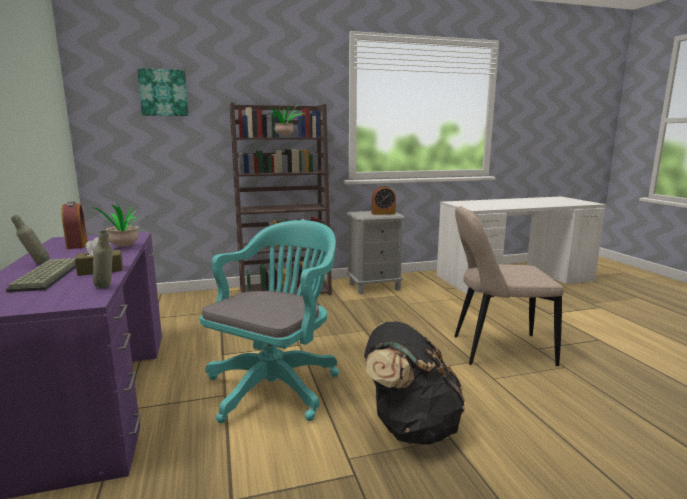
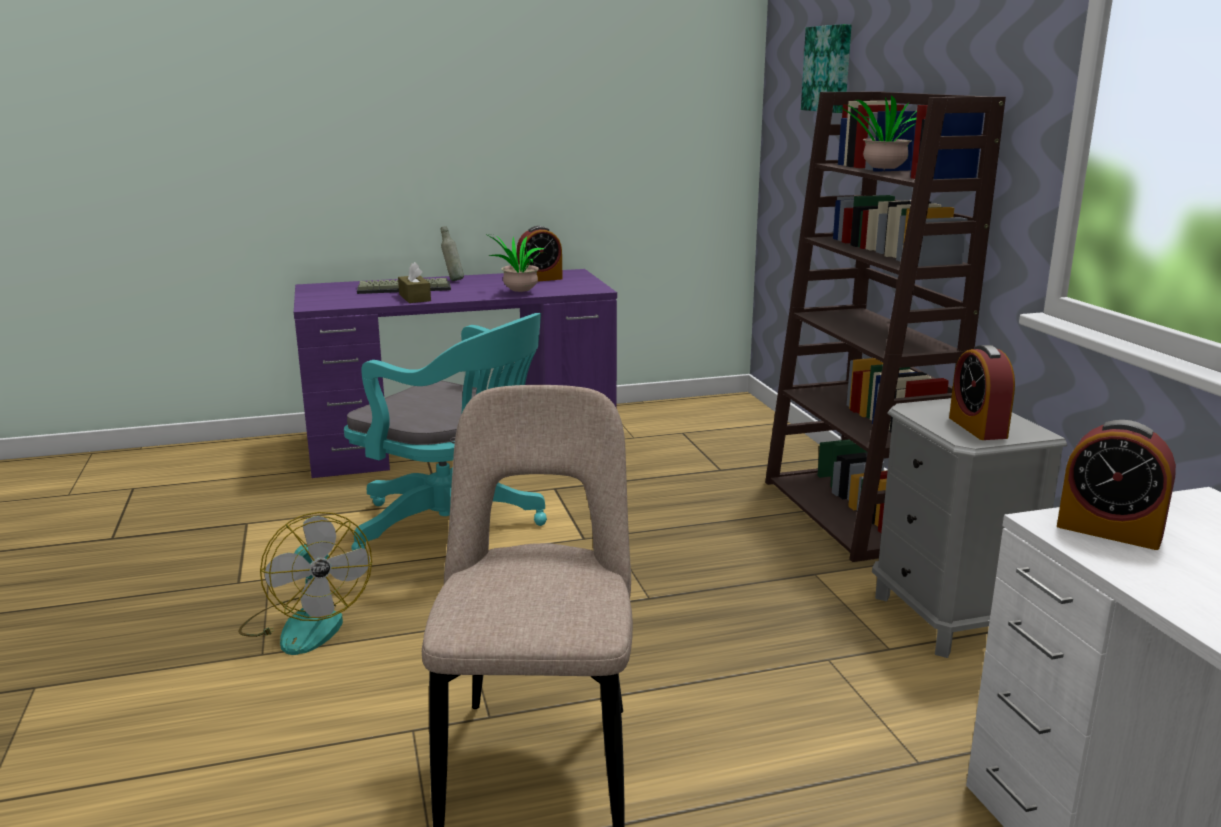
camera: 90 degrees right, 5 degrees up
grey bottle [93,230,113,288] -> none
black backpack [364,321,465,445] -> fan [238,512,372,655]
none -> alarm clock [1057,420,1176,550]

